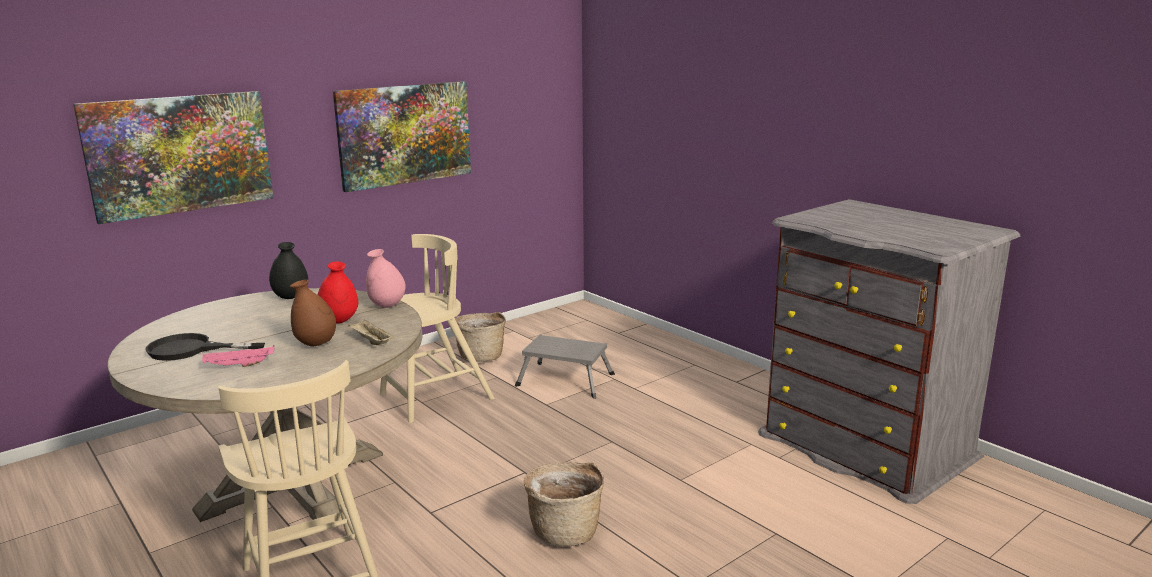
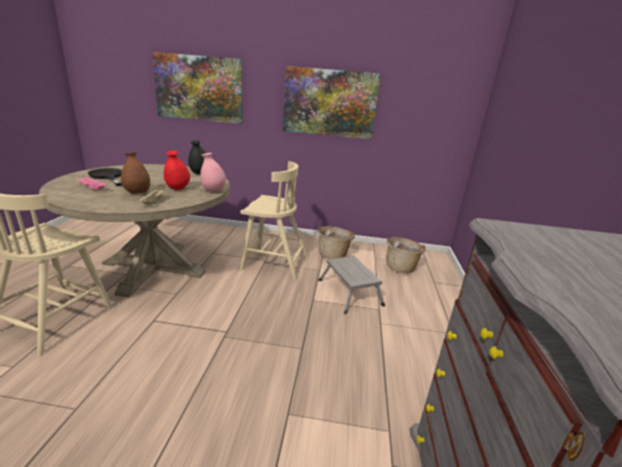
camera: 45 degrees right, 5 degrees up
basket [524,462,604,547] -> basket moved to [386,237,426,273]

